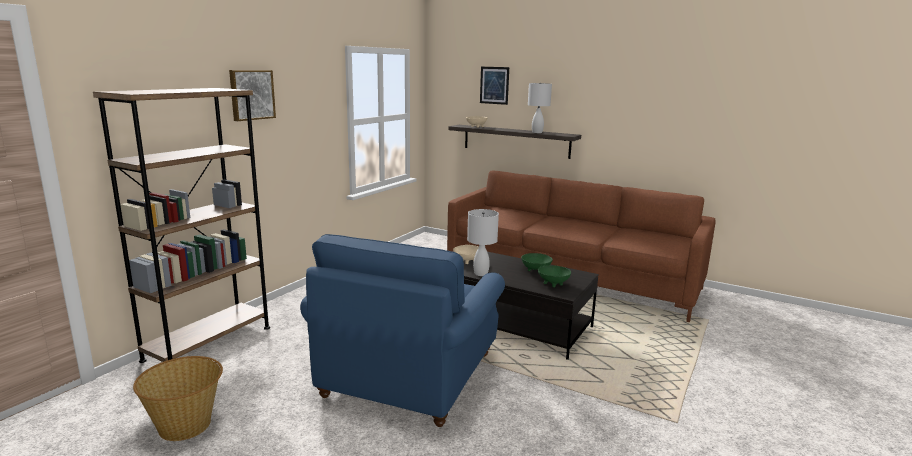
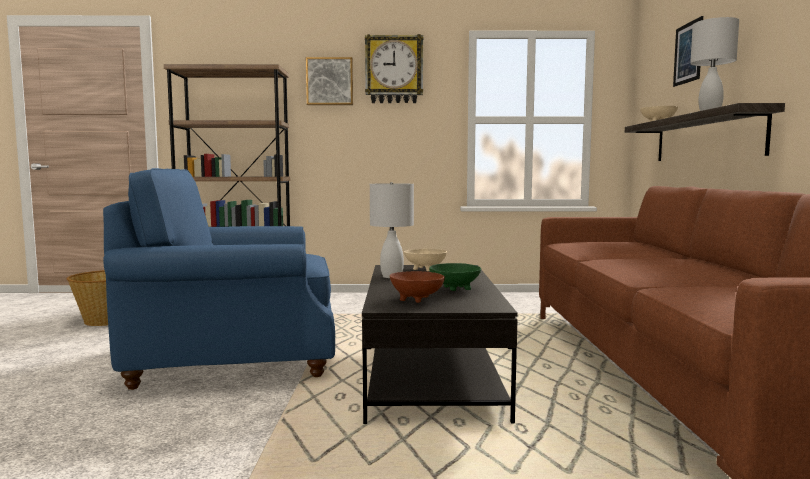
camera: 60 degrees right, 10 degrees down
green bowl [538,265,571,287] -> brown bowl [390,271,445,303]
none -> wall clock [365,34,423,103]

